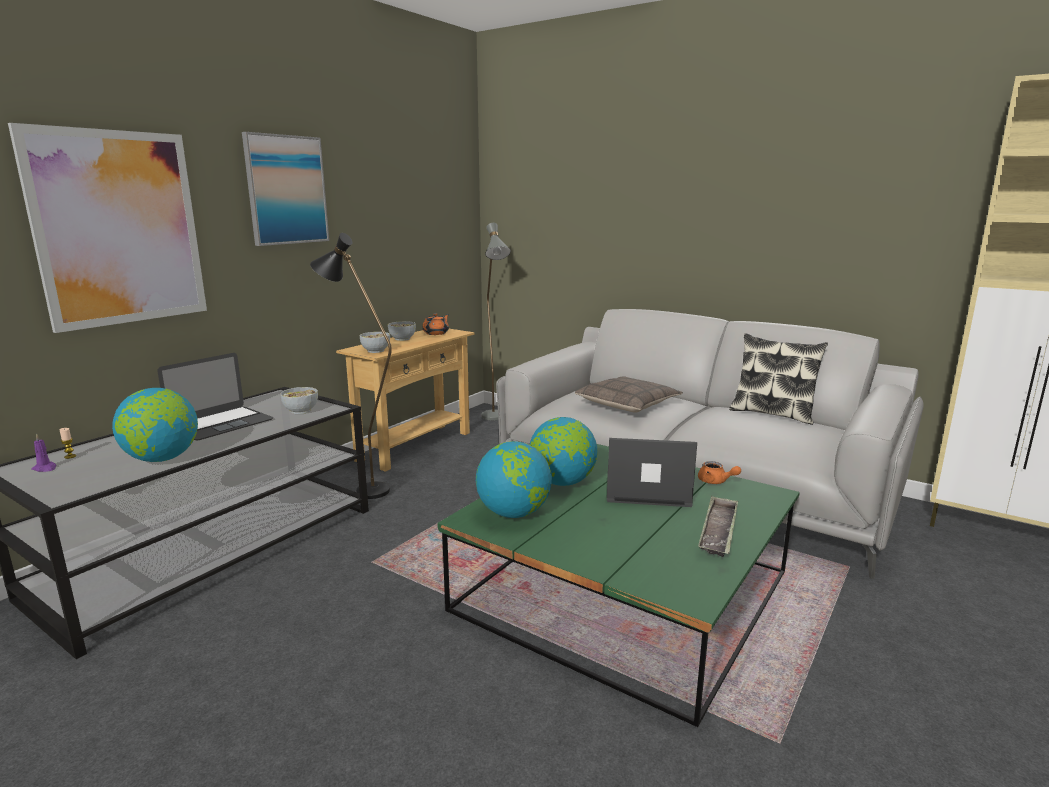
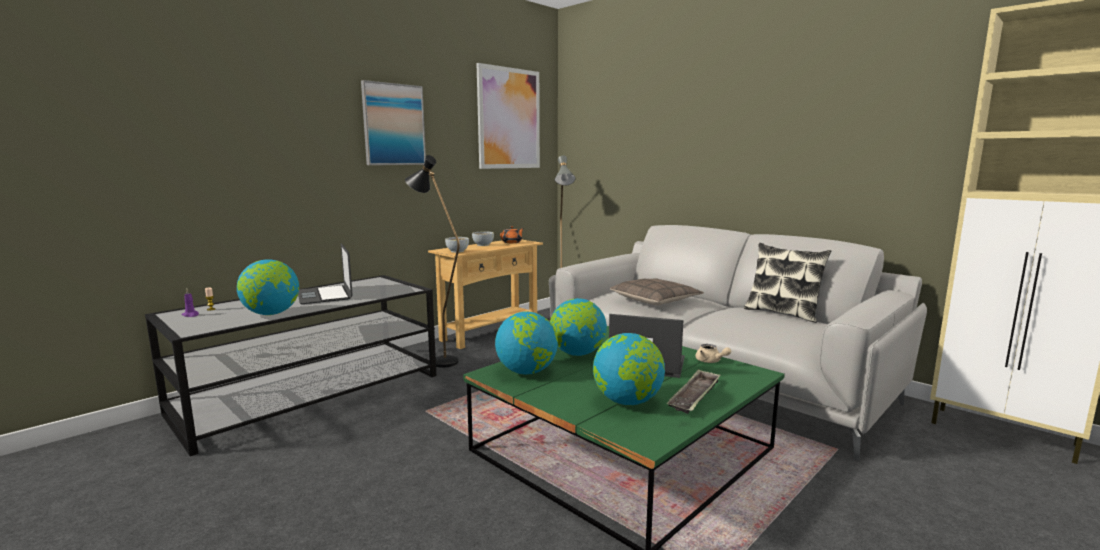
camera: 10 degrees right, 5 degrees down
picture [8,123,207,333] -> picture moved to [476,63,540,169]
laptop [157,353,273,441] -> laptop turned 105 degrees clockwise [298,243,352,304]
bowl [280,387,318,414] -> none
orange teapot [698,461,741,484] -> beige teapot [696,344,731,363]
none -> globe [593,333,665,405]

